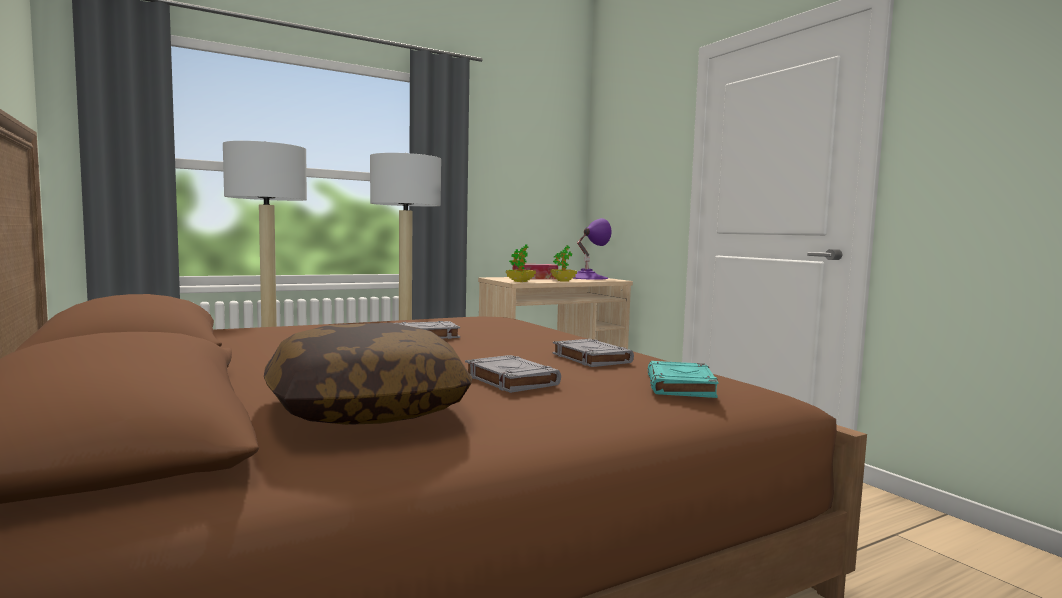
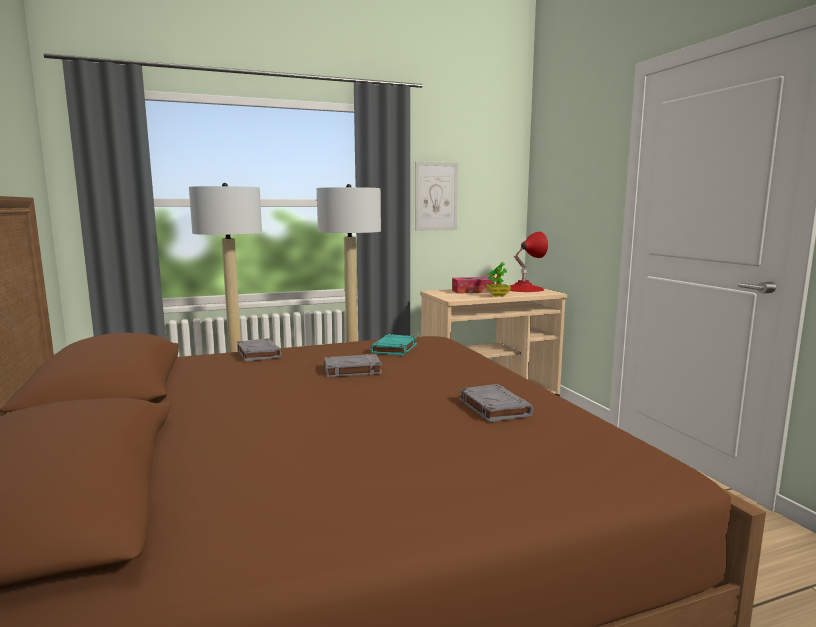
camera: 10 degrees right, 5 degrees up
pillow [264,323,472,425] -> none
grey book [465,355,561,393] -> grey book moved to [237,338,282,361]
potted plant [506,245,536,282] -> none
purple table lamp [573,218,611,280] -> red table lamp [509,232,548,292]
turquoise book [648,361,718,398] -> turquoise book moved to [370,334,417,356]
none -> picture [415,162,458,231]

